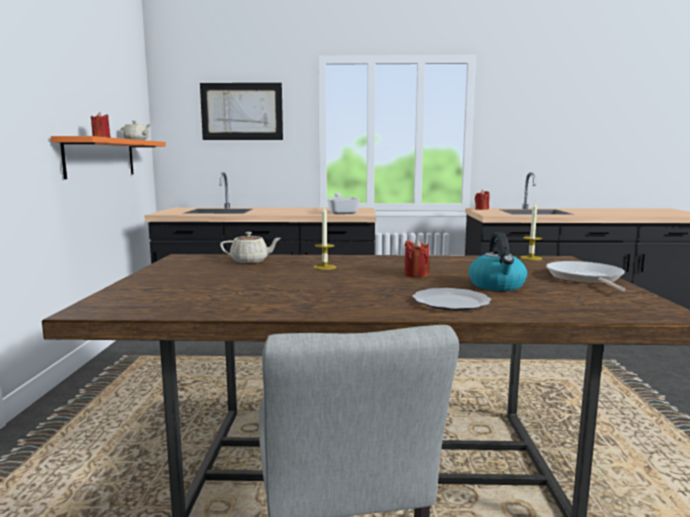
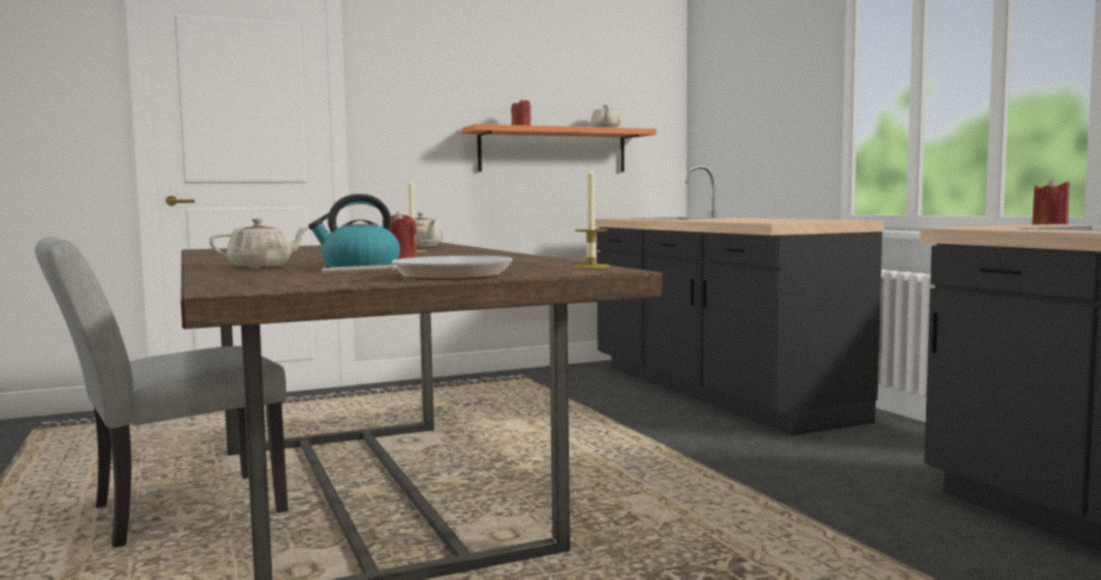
camera: 65 degrees right, 5 degrees down
picture [200,83,283,140] -> none
frying pan [326,193,360,214] -> none
plate [412,288,491,311] -> beige teapot [209,218,309,268]

